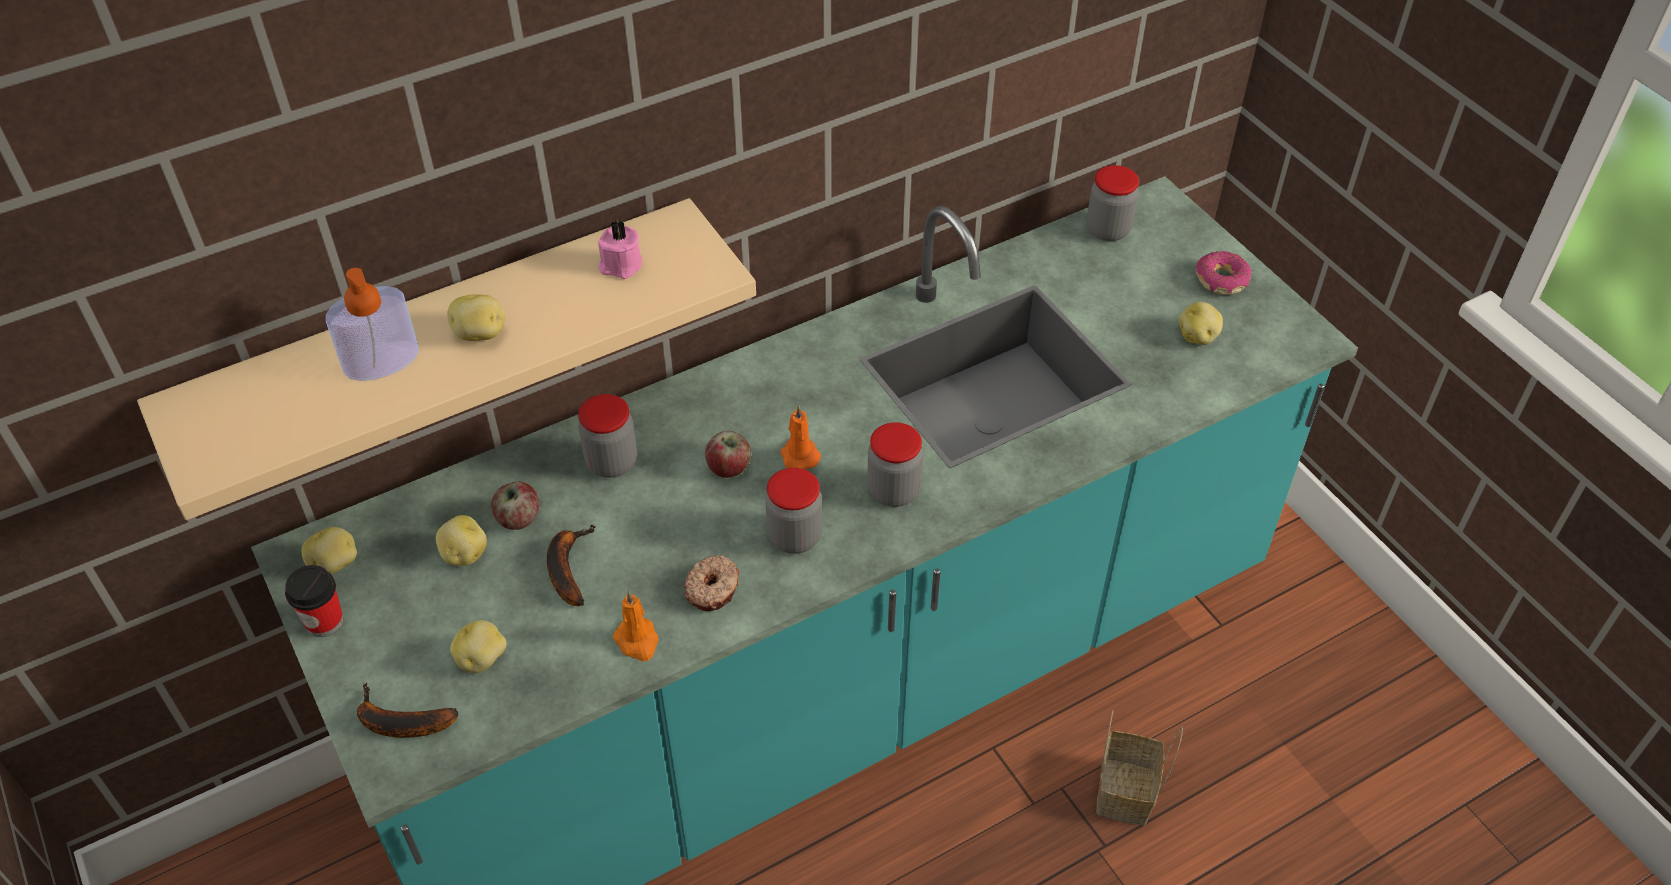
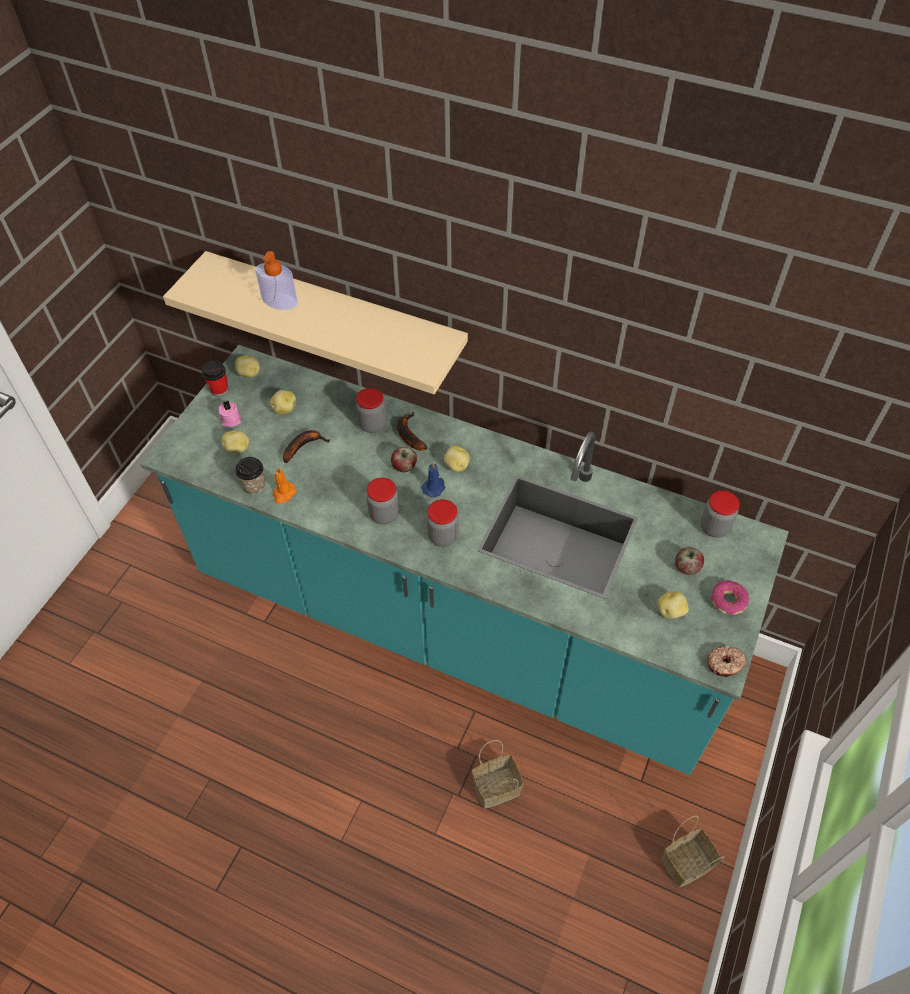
camera: 55 degrees right, 5 degrees up
banana [357,682,459,738] -> banana moved to [397,412,428,451]
potato [447,294,505,341] -> potato moved to [444,446,470,472]
apple [491,482,539,530] -> apple moved to [675,547,704,575]
pink candle [598,220,642,279] -> pink candle moved to [218,400,241,427]
donut [683,555,739,611] -> donut moved to [707,646,746,677]
orange candle [781,405,821,469] -> blue candle [422,462,445,498]
none -> cup [235,457,265,495]
none -> basket [661,816,724,888]

